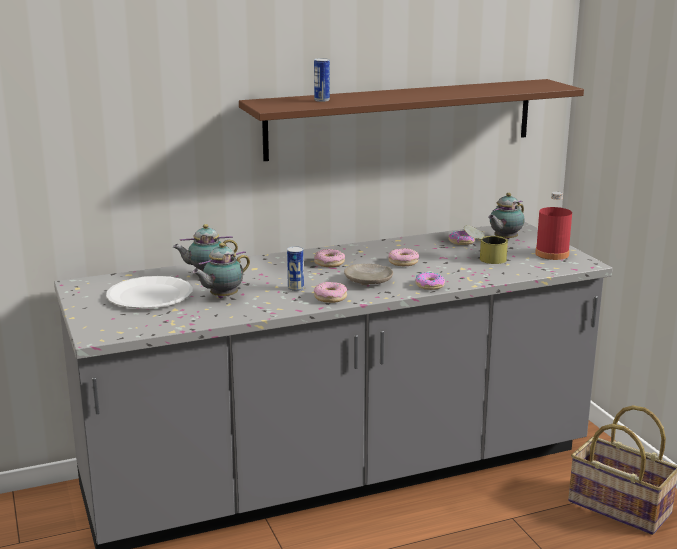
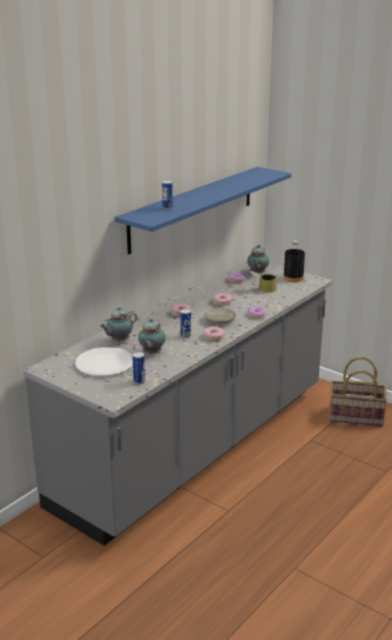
camera: 30 degrees left, 5 degrees up
brown shelf [239,79,584,161] -> blue shelf [115,167,291,254]
red bottle [535,192,572,260] -> black bottle [283,240,305,282]
none -> can [132,352,145,384]

